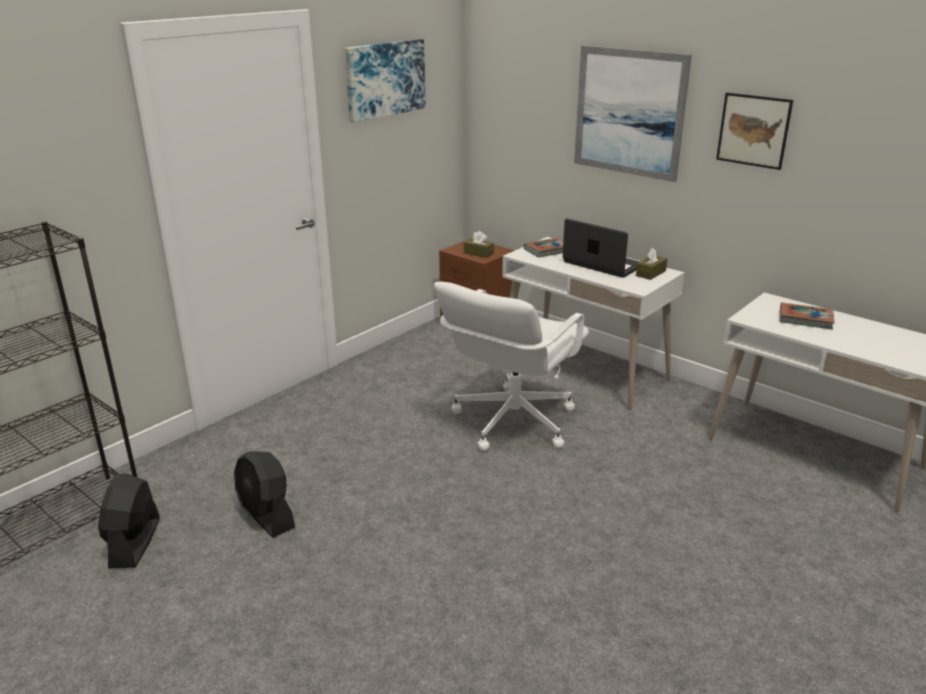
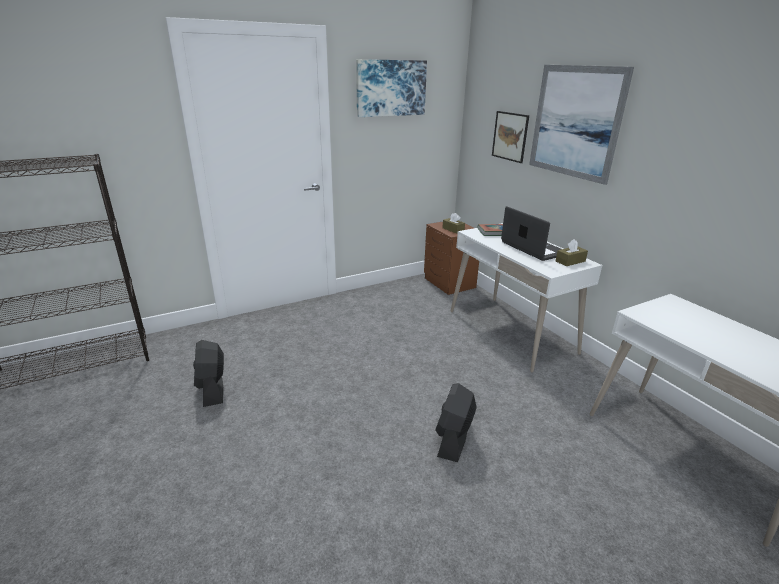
camera: 20 degrees right, 0 degrees up
black fan [98,474,160,568] -> black fan moved to [435,383,477,462]
white office chair [434,282,589,451] -> none
picture [716,93,793,170] -> picture moved to [492,111,529,163]
book [780,303,835,330] -> none

